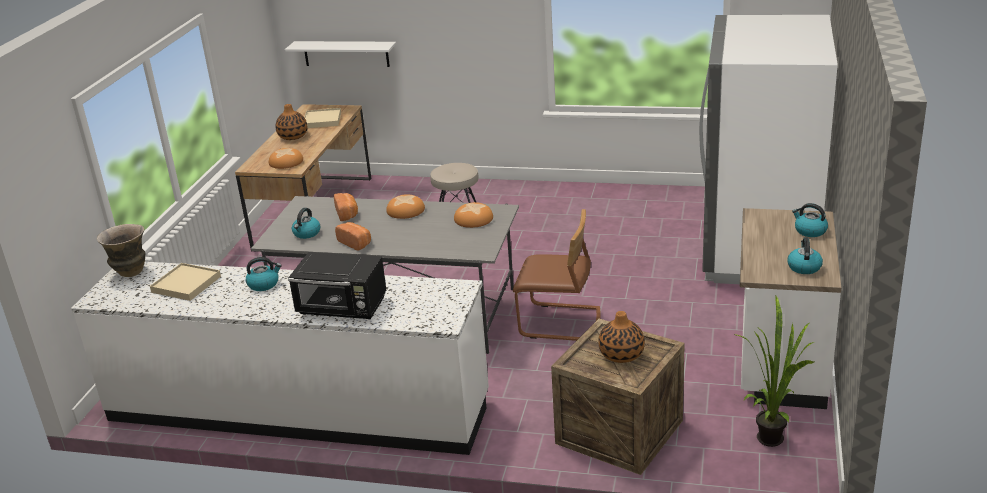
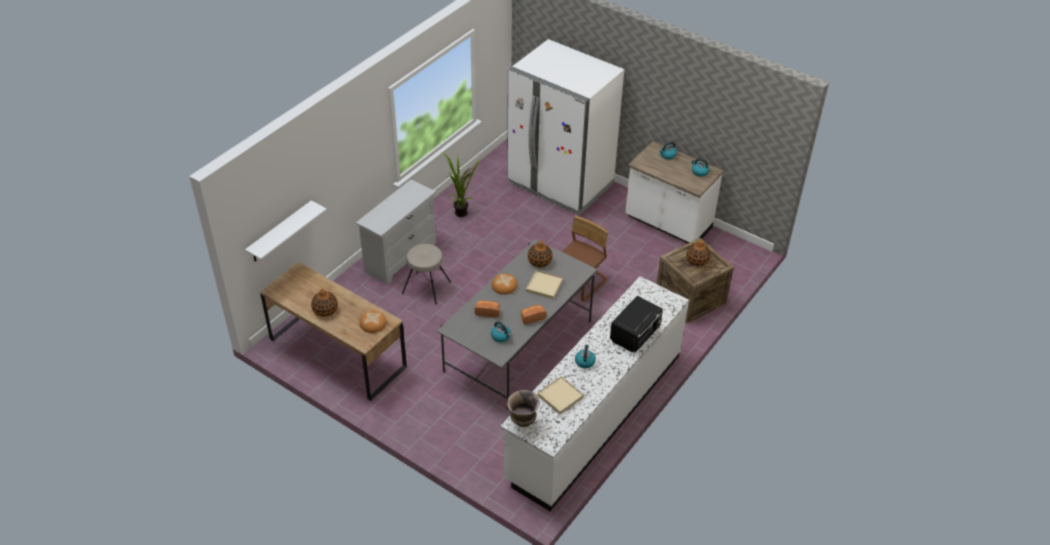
camera: 70 degrees left, 15 degrees up
beige tray [304,108,341,128] -> beige tray moved to [526,270,563,299]
bread [454,202,493,228] -> vase [528,240,553,267]
potted plant [733,296,814,447] -> potted plant moved to [441,152,481,217]
none -> white dresser [356,179,436,285]

